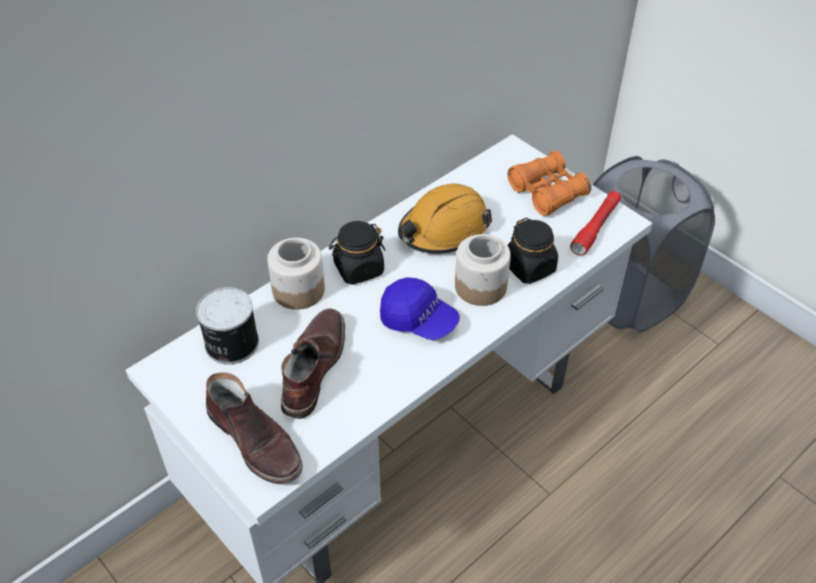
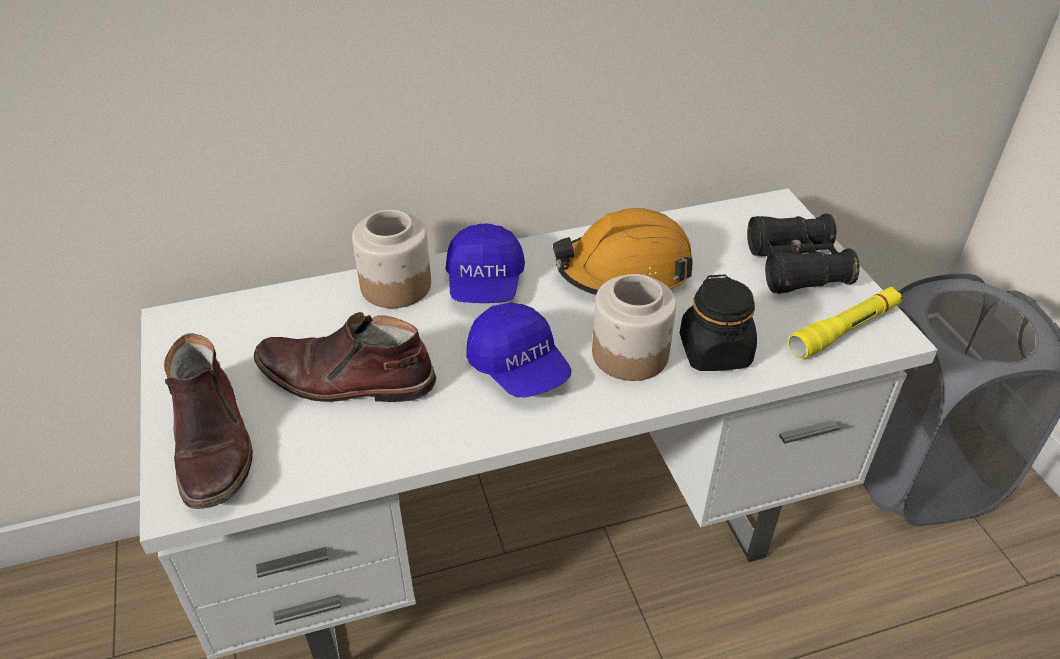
camera: 25 degrees right, 5 degrees down
can [196,287,259,365] -> none
brown boot [281,309,345,419] -> brown boot turned 120 degrees counterclockwise [254,312,436,402]
black jar [329,221,386,285] -> blue cap [446,223,525,303]
orange binoculars [507,151,591,216] -> black binoculars [747,213,860,294]
red flashlight [570,191,621,256] -> yellow flashlight [788,287,902,359]

